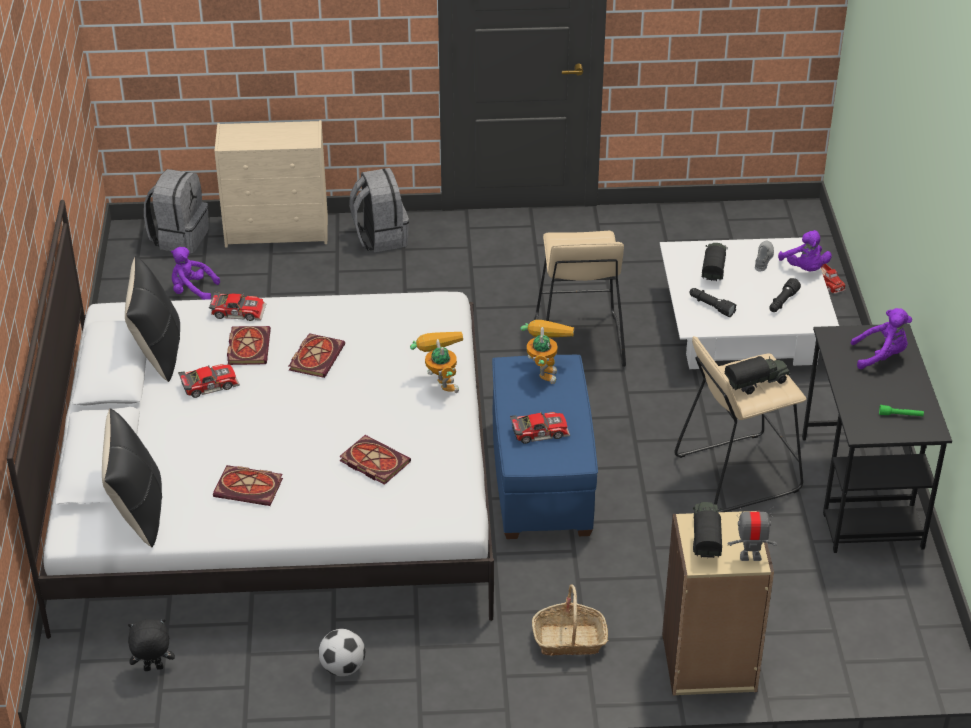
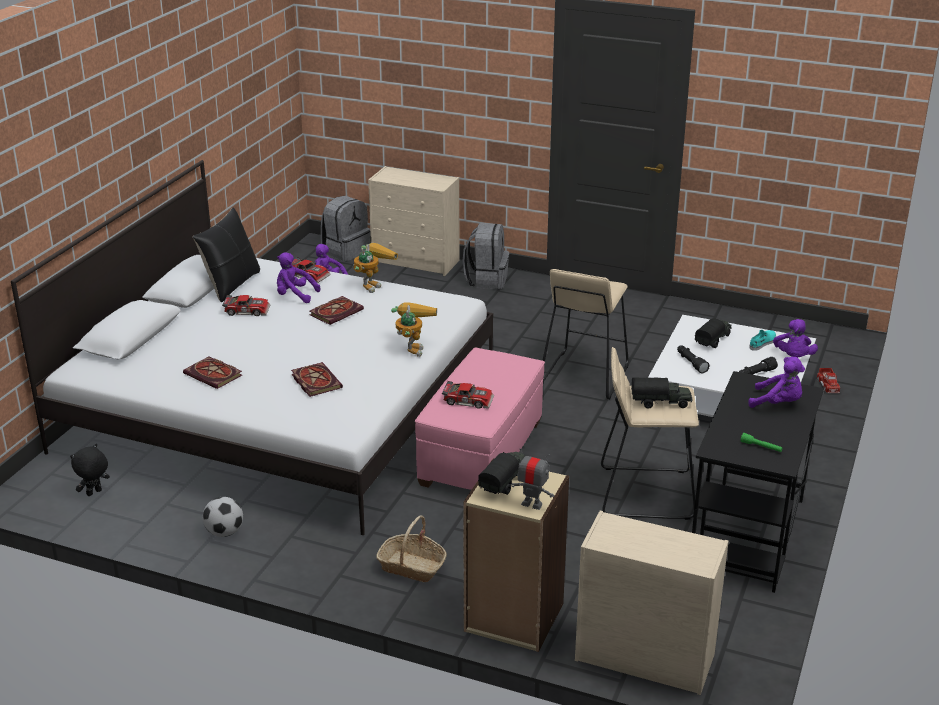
camera: 25 degrees right, 10 degrees down
black pillow [102,408,162,547] -> none
black plush toy [128,619,175,671] -> black plush toy turned 60 degrees counterclockwise [70,444,110,496]
book [227,326,271,365] -> purple plush toy [277,252,320,303]
blue ottoman [492,355,598,539] -> pink ottoman [415,348,545,490]
toy robot [521,320,574,384] -> toy robot moved to [353,243,398,293]
grey shoe [755,241,774,272] -> turquoise shoe [749,330,776,351]
none -> beige dresser [575,511,729,695]

